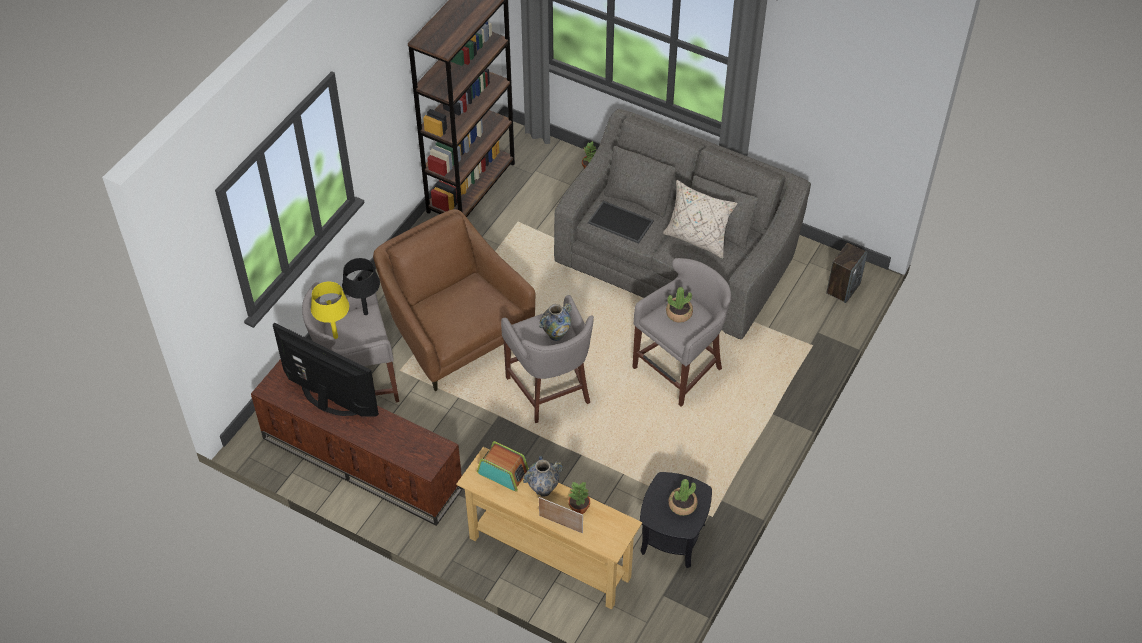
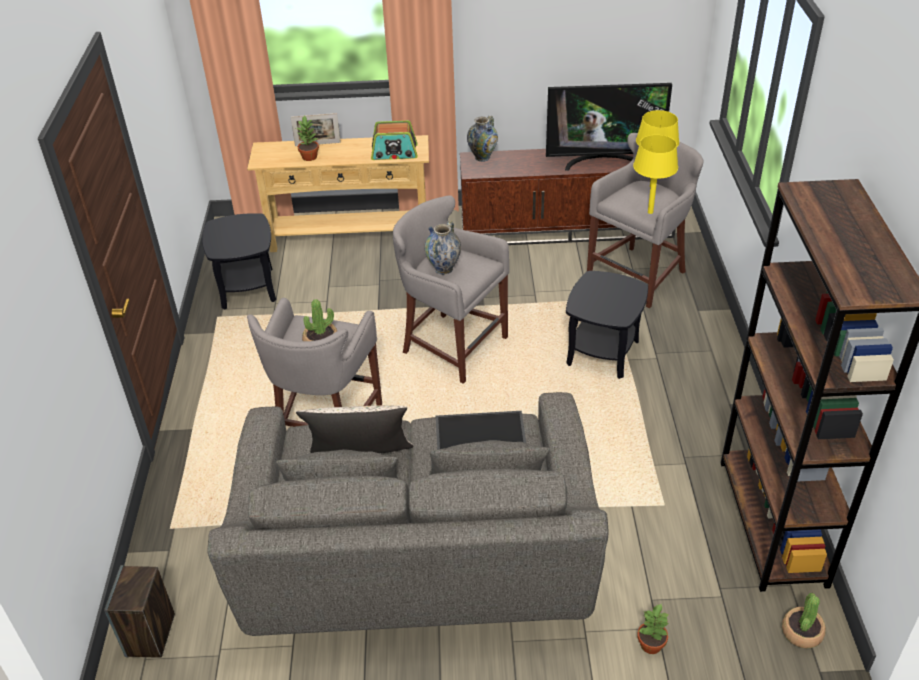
camera: 150 degrees right, 10 degrees down
black table lamp [342,258,380,315] -> yellow table lamp [633,135,678,214]
brown armchair [373,209,536,391] -> black side table [566,271,648,379]
vase [523,456,564,497] -> vase moved to [467,116,498,162]
potted plant [668,479,698,516] -> potted plant moved to [782,593,826,648]

